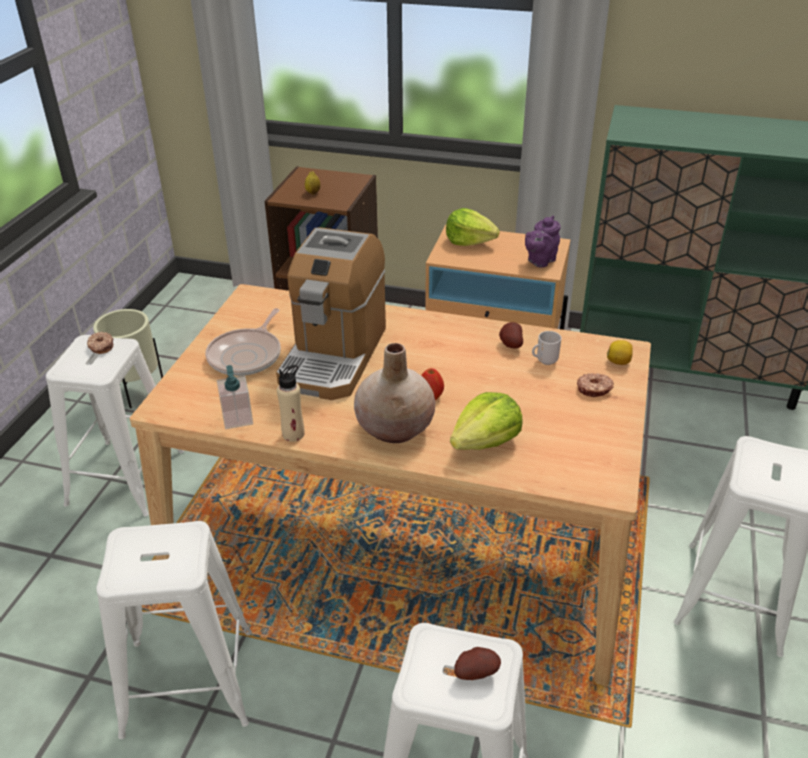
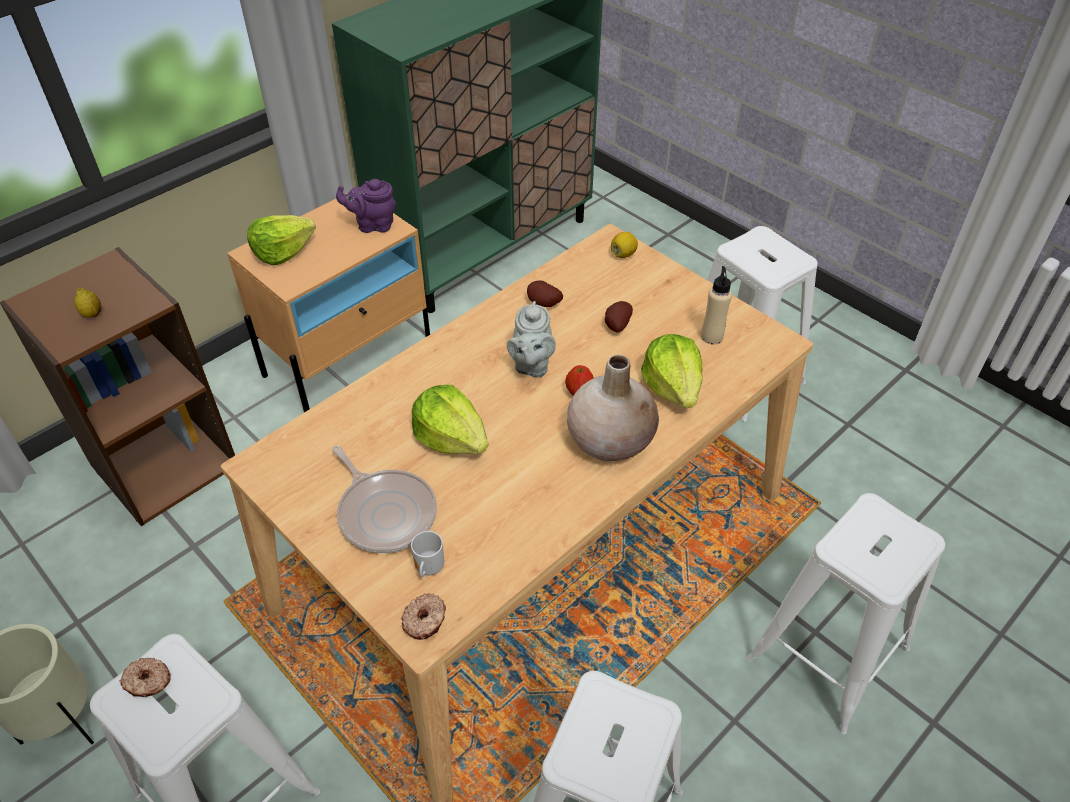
camera: 60 degrees left, 10 degrees up
soap dispenser [217,365,253,429] -> none
coffee machine [276,227,386,400] -> lettuce [412,385,489,454]
beige bottle [277,365,305,442] -> beige bottle moved to [701,266,732,344]
potato [454,647,501,680] -> potato moved to [605,301,633,333]
purple teapot [525,216,561,267] -> purple teapot turned 105 degrees clockwise [336,179,396,233]
mug [532,331,562,365] -> mug moved to [411,531,444,577]
donut [577,373,614,397] -> donut moved to [401,593,446,640]
none -> grey teapot [507,301,556,378]

